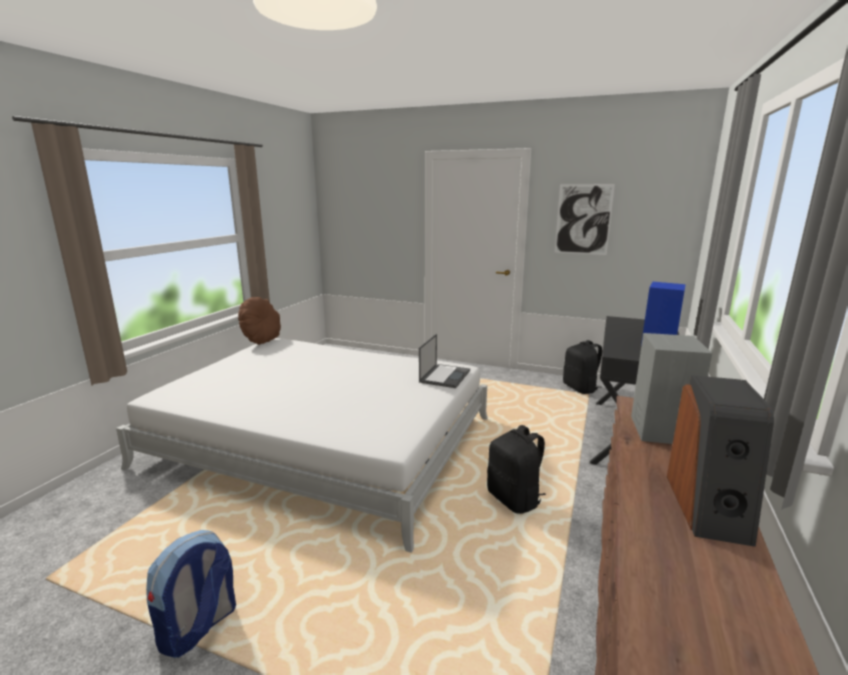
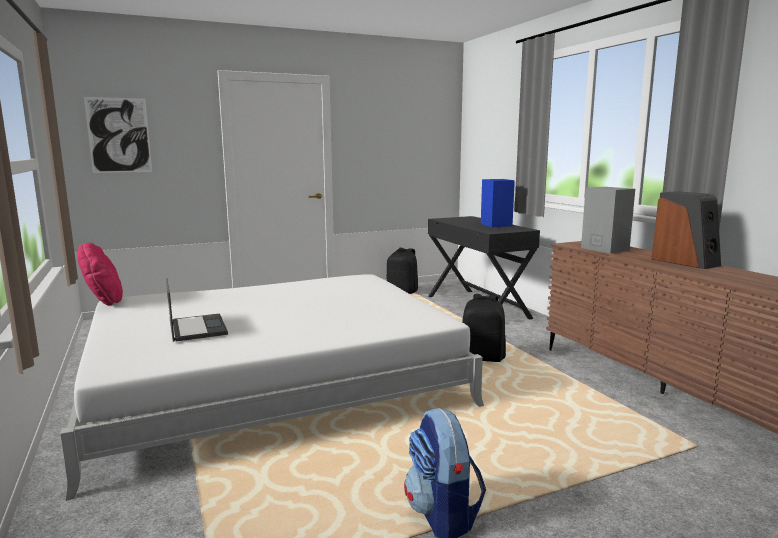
camera: 45 degrees left, 5 degrees down
brown pillow [238,297,281,345] -> pink pillow [78,243,123,306]
laptop [419,334,470,388] -> laptop moved to [166,278,228,342]
picture [555,184,615,255] -> picture moved to [84,97,152,173]

